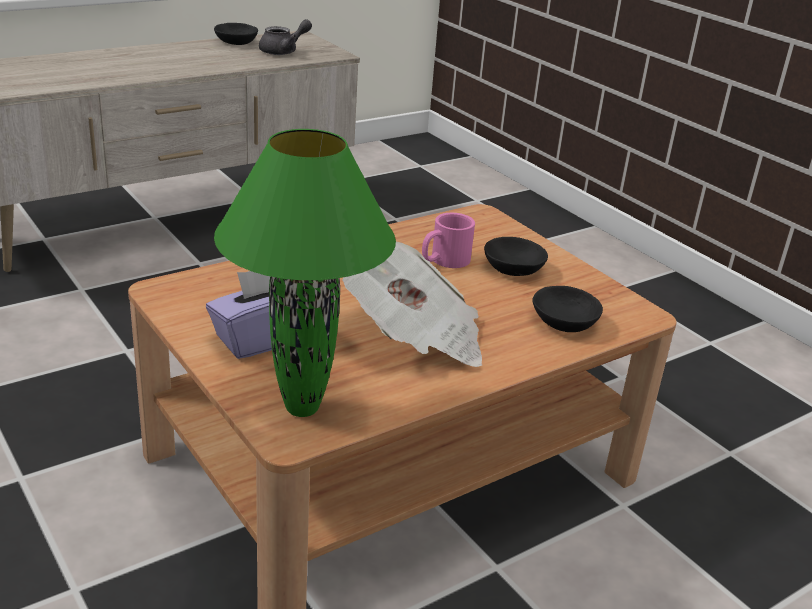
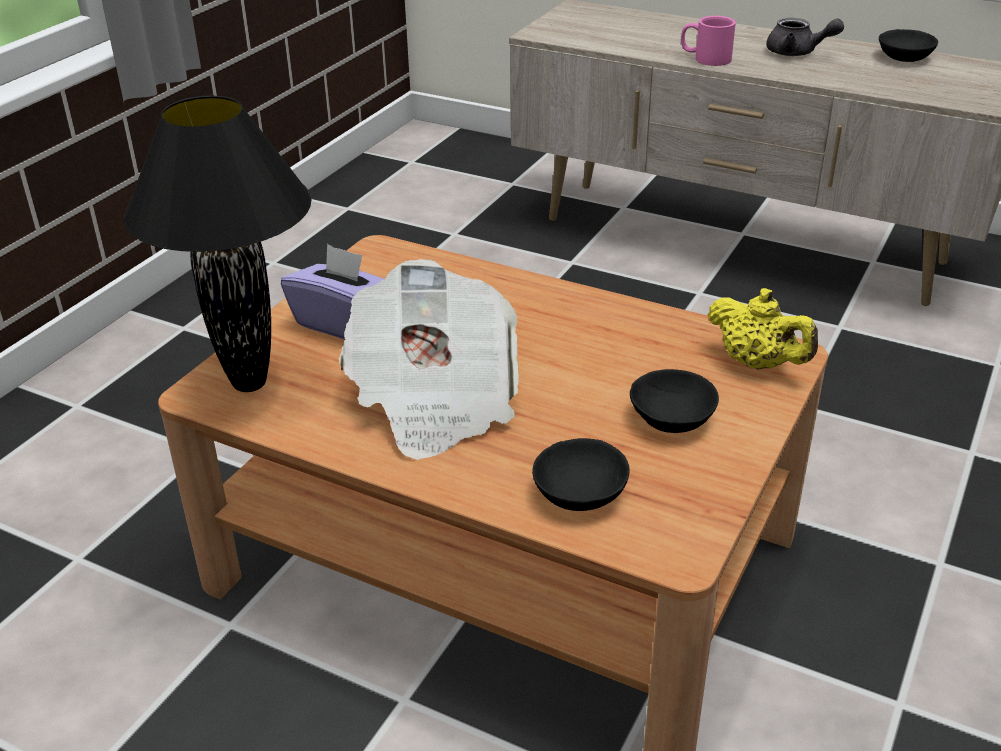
camera: 65 degrees right, 5 degrees up
green table lamp [214,129,396,417] -> black table lamp [124,96,312,392]
grey teapot [259,19,312,55] -> grey teapot moved to [766,18,844,56]
pink mug [422,213,475,268] -> pink mug moved to [681,16,736,66]
none -> yellow teapot [707,288,818,369]

